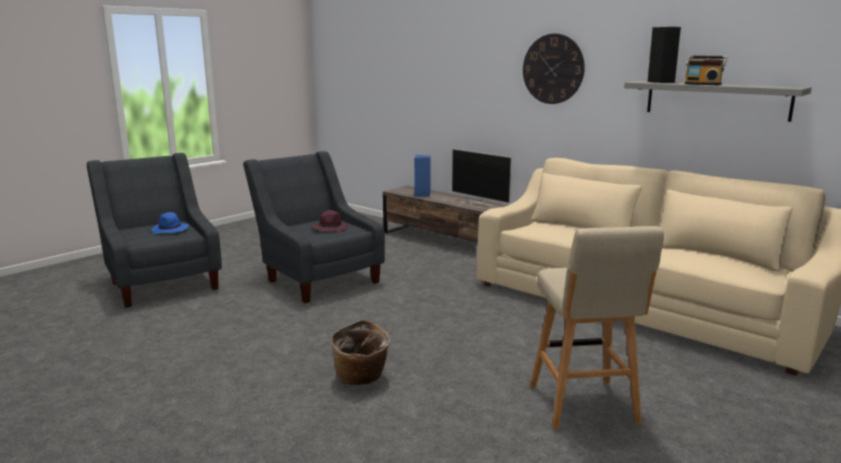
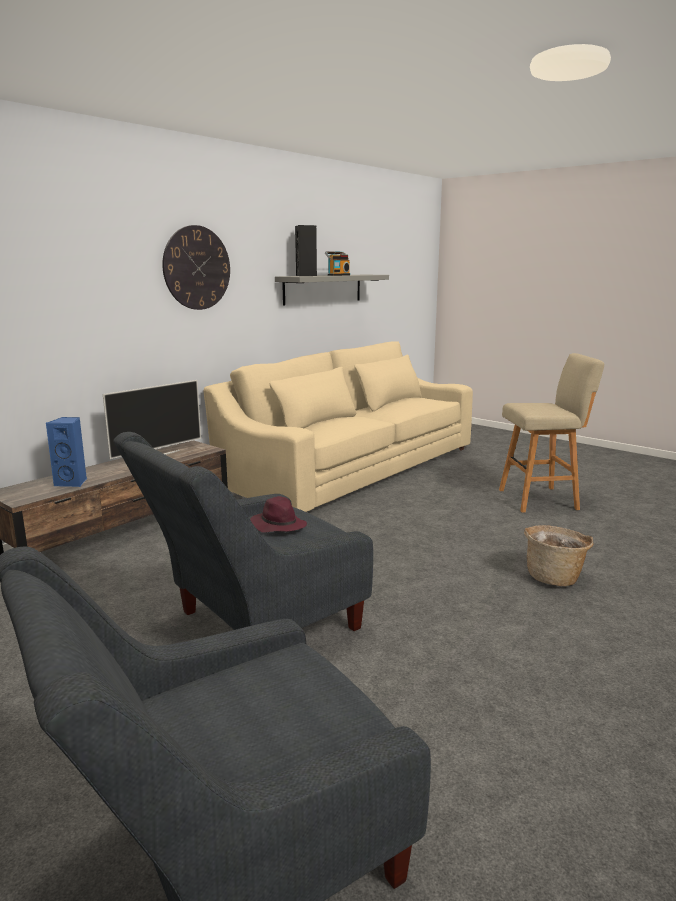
camera: 90 degrees left, 0 degrees up
blue hat [152,212,189,234] -> none

